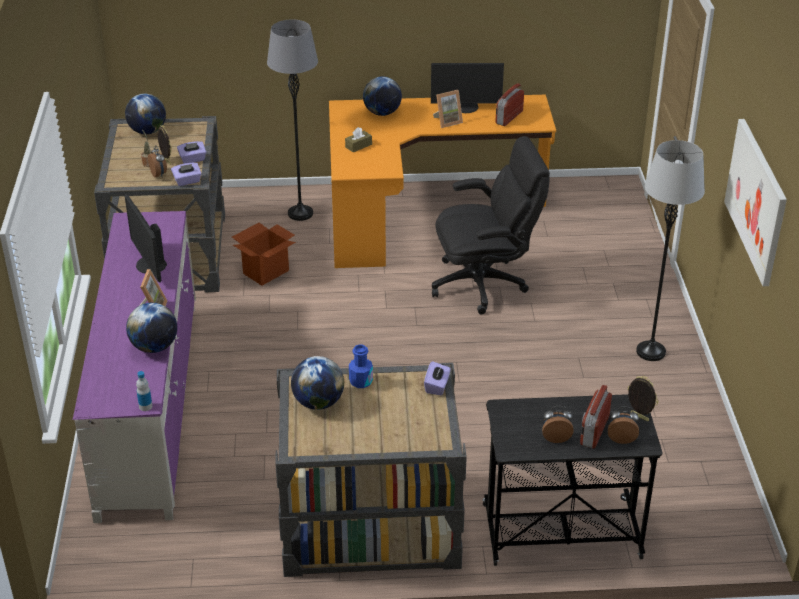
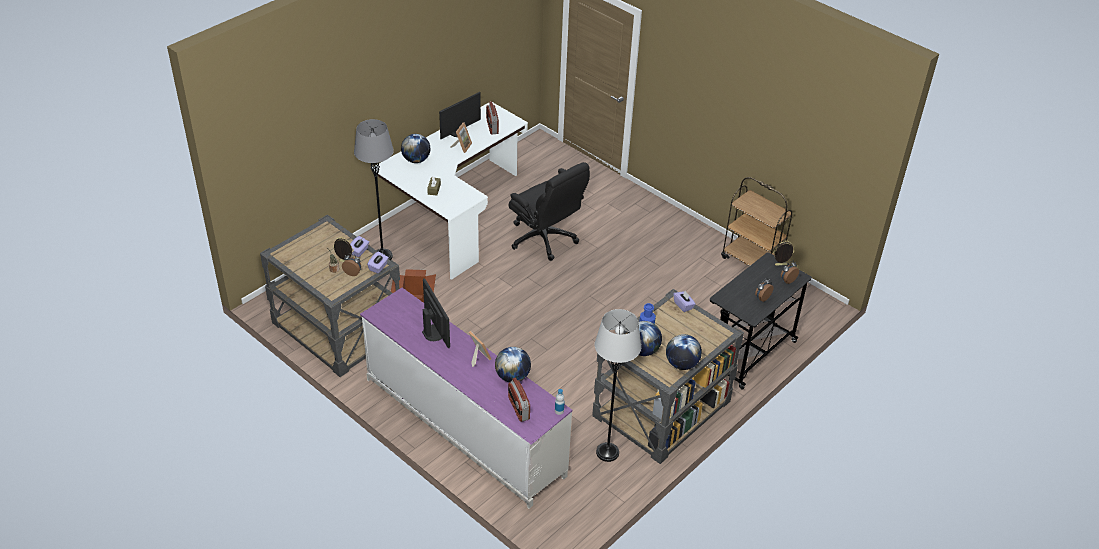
camera: 45 degrees left, 5 degrees up
globe [125,94,166,134] -> globe moved to [666,334,702,370]
monitor [125,194,167,283] -> monitor turned 135 degrees counterclockwise [422,278,450,348]
orange desk [329,95,556,268] -> white desk [372,102,528,280]
black office chair [432,136,550,314] -> black office chair turned 105 degrees clockwise [509,162,590,261]
radio [580,385,612,448] -> radio moved to [508,378,530,422]
grey floor lamp [636,140,705,361] -> grey floor lamp moved to [595,309,641,462]
picture [724,119,787,286] -> none
none -> brown cart [721,177,792,266]

